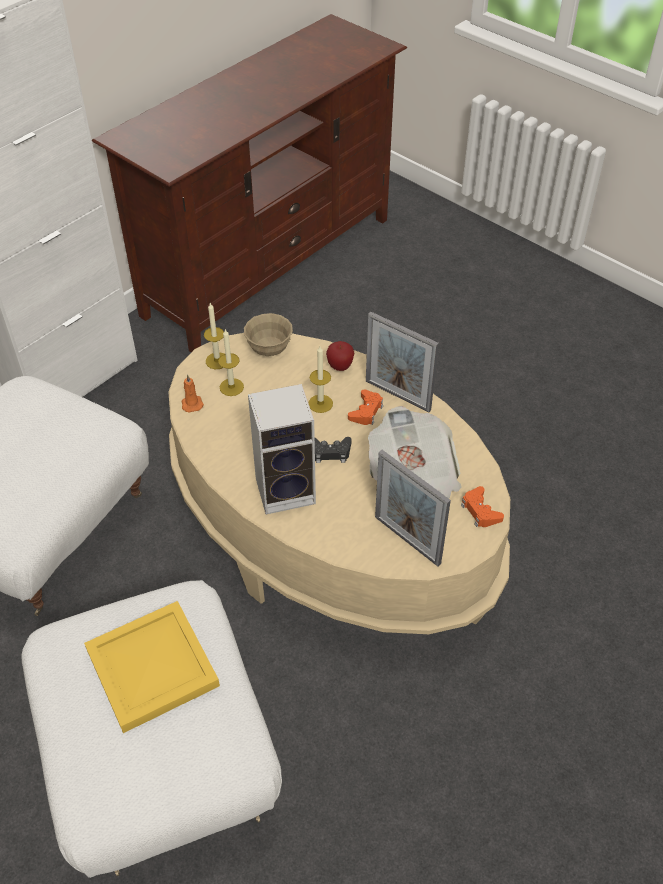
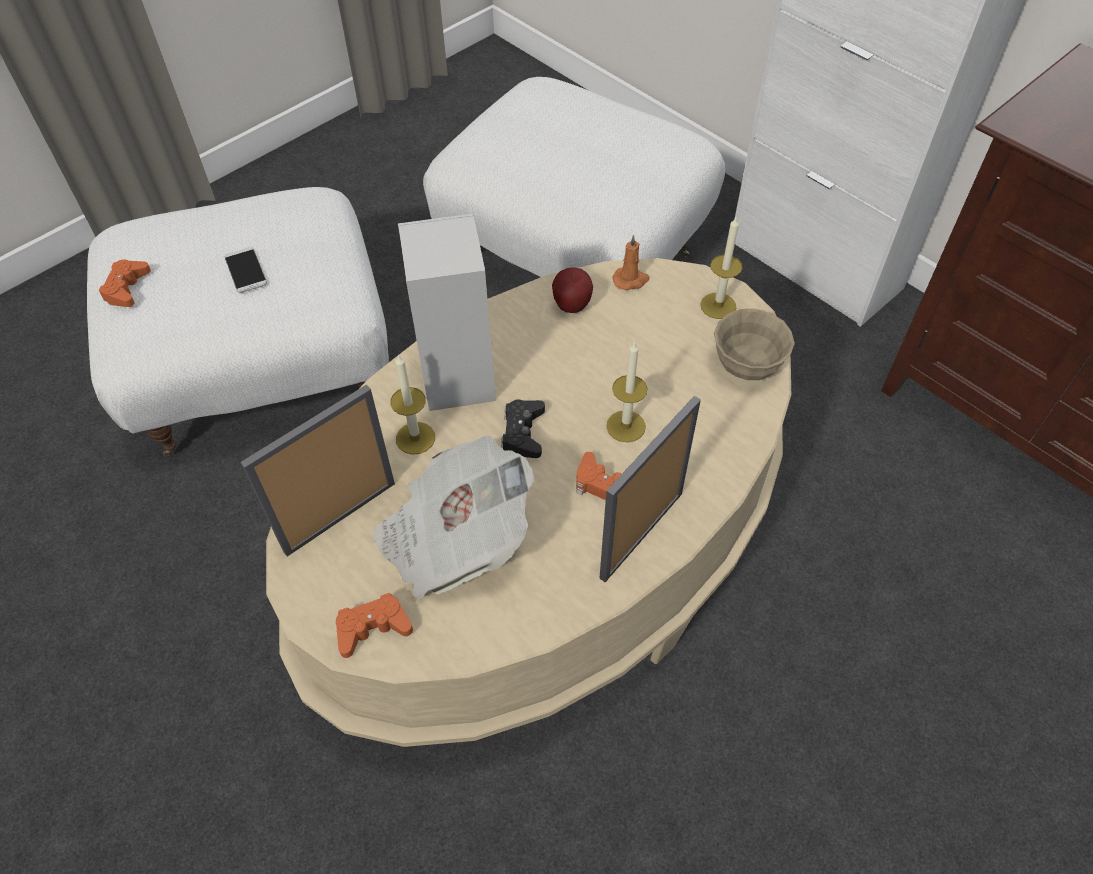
camera: 95 degrees right, 5 degrees up
yellow tray [84,601,220,733] -> phone [225,247,267,293]
candle [218,329,244,396] -> candle moved to [390,354,435,455]
apple [326,341,354,371] -> apple moved to [552,267,593,313]
none -> orange game controller [99,260,151,307]

